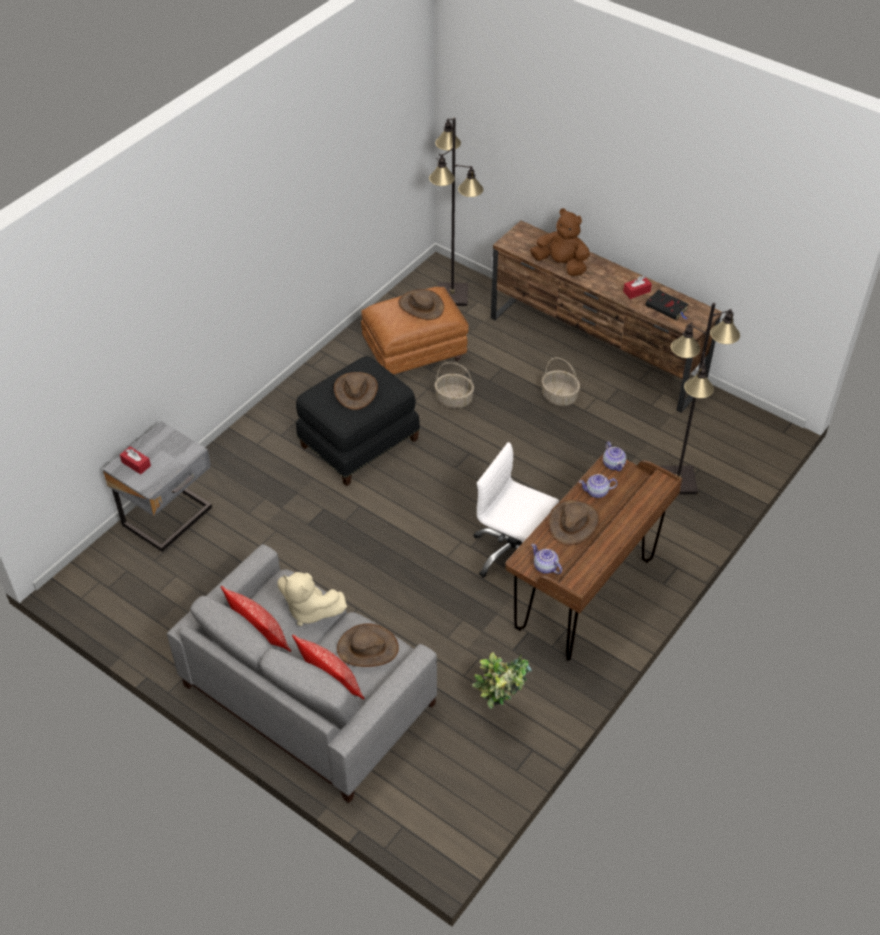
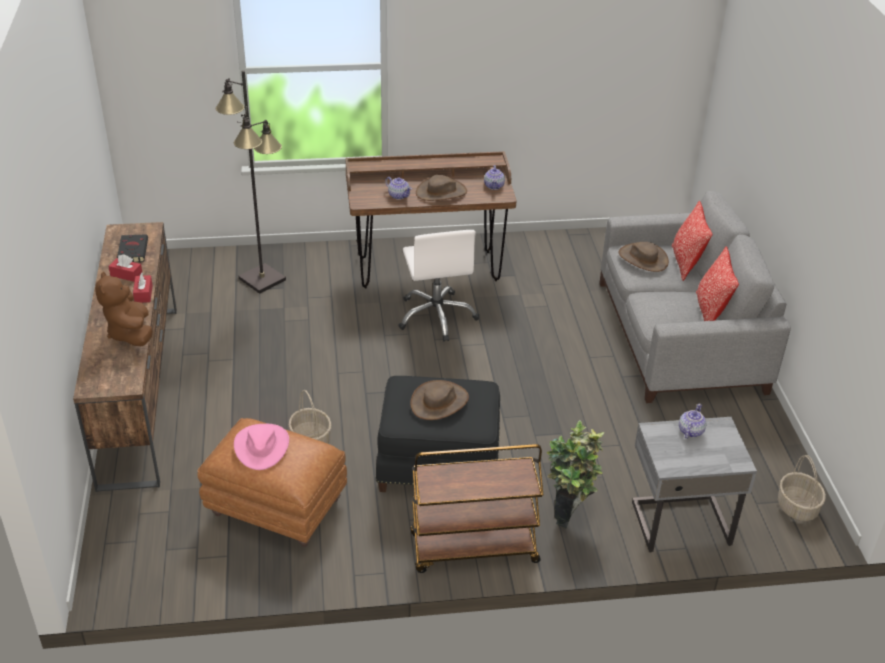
camera: 135 degrees left, 10 degrees down
red tissue box [120,446,151,474] -> red tissue box moved to [133,272,153,303]
beige plush toy [277,572,347,626] -> none
brown hat [398,289,444,320] -> pink hat [234,424,289,470]
black floor lamp [429,118,483,306] -> none
potted plant [472,652,532,709] -> potted plant moved to [547,420,605,528]
basket [542,357,580,406] -> basket moved to [778,455,826,521]
teapot [603,442,626,471] -> teapot moved to [679,404,706,439]
none -> brown cart [410,444,543,573]

